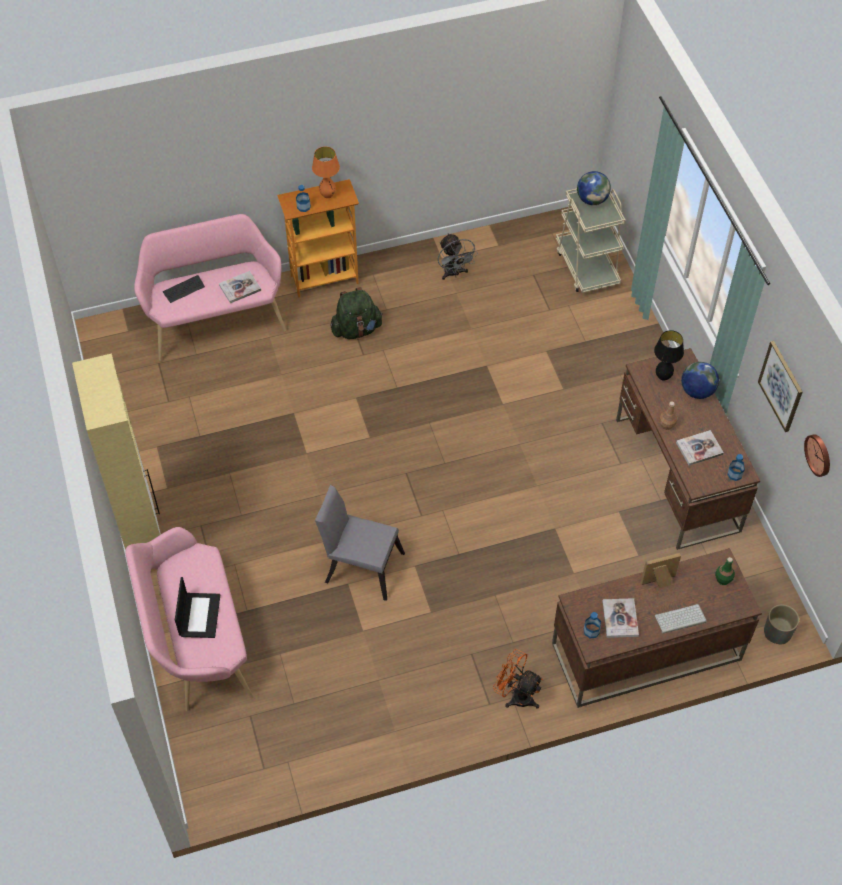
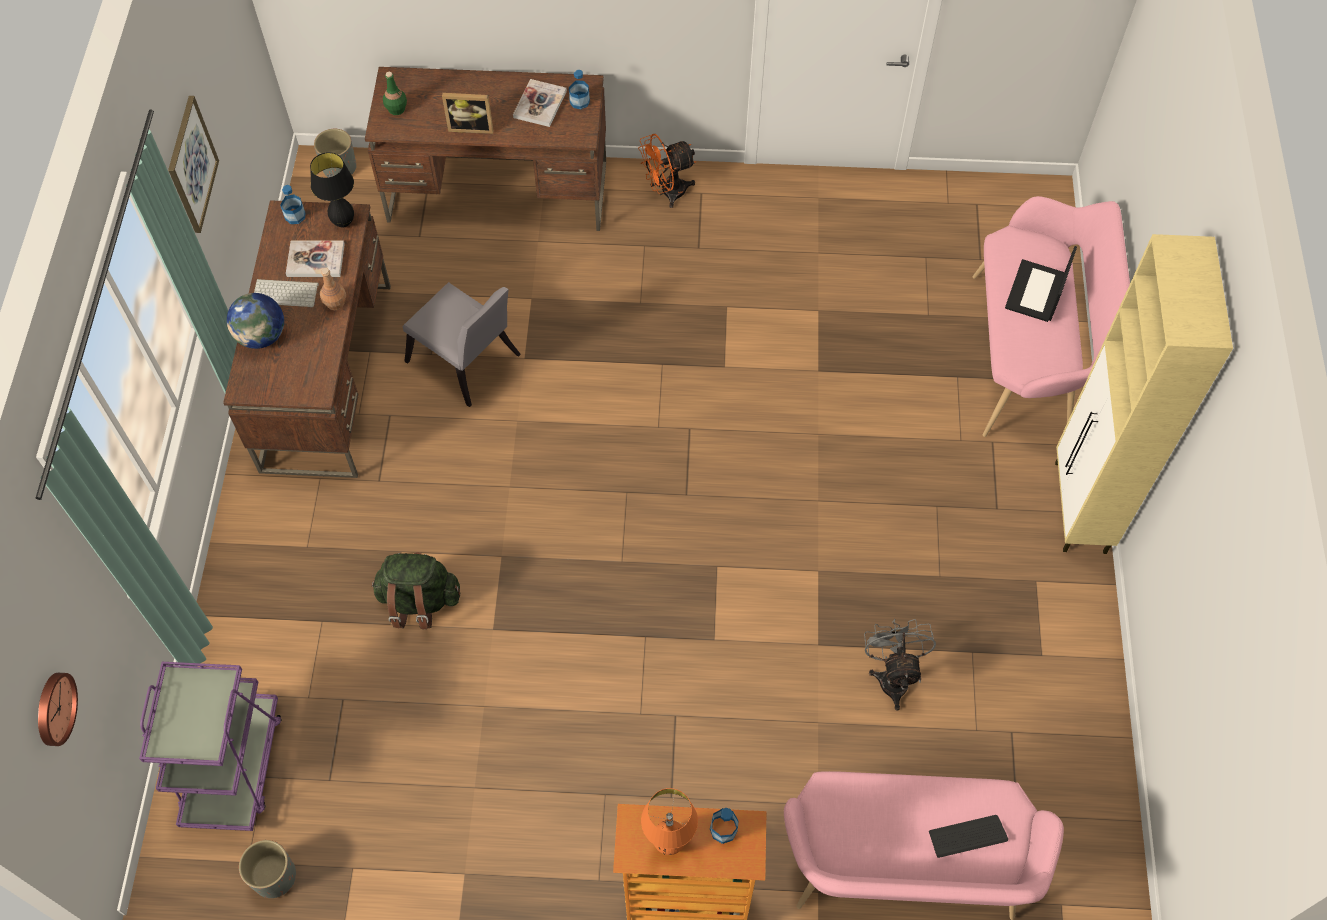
camera: 160 degrees left, 5 degrees up
book [219,271,261,303] -> none
grey chair [315,485,405,601] -> grey chair moved to [403,282,521,407]
green backpack [331,287,383,339] -> green backpack moved to [371,552,460,629]
grey fan [438,233,478,280] -> grey fan moved to [864,619,936,711]
orange fan [493,649,543,709] -> orange fan turned 105 degrees clockwise [638,134,696,208]
beige cart [556,188,625,293] -> purple cart [139,662,282,831]
globe [577,171,611,205] -> none
black table lamp [654,330,684,381] -> black table lamp moved to [310,152,354,228]
keyboard [655,604,707,634] -> keyboard moved to [254,279,319,307]
wall clock [804,434,830,477] -> wall clock moved to [38,673,78,746]
none -> grey planter [239,840,296,898]

